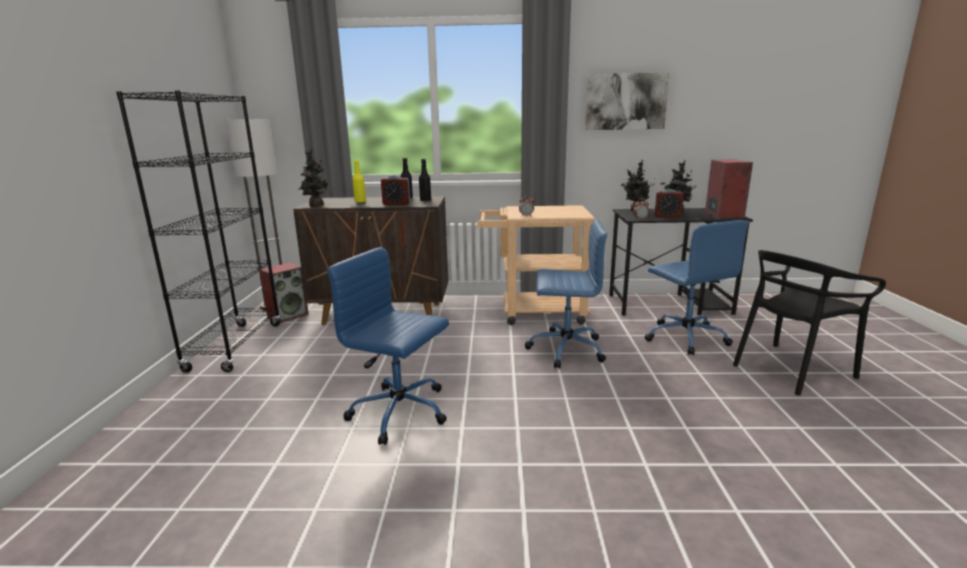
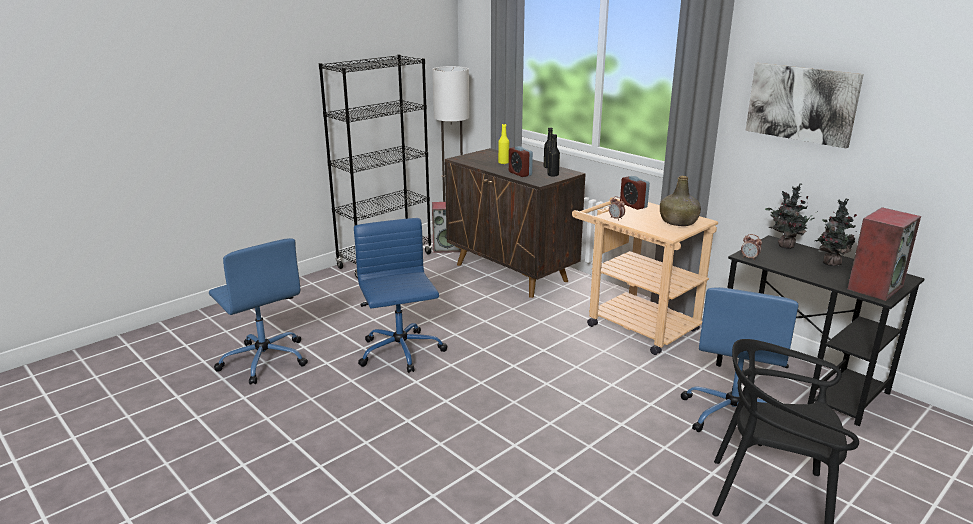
camera: 45 degrees right, 5 degrees up
potted plant [299,149,328,206] -> none
blue office chair [525,219,607,369] -> blue office chair moved to [209,238,308,385]
alarm clock [654,189,683,218] -> alarm clock moved to [620,176,650,210]
none -> green bottle [660,176,701,226]

